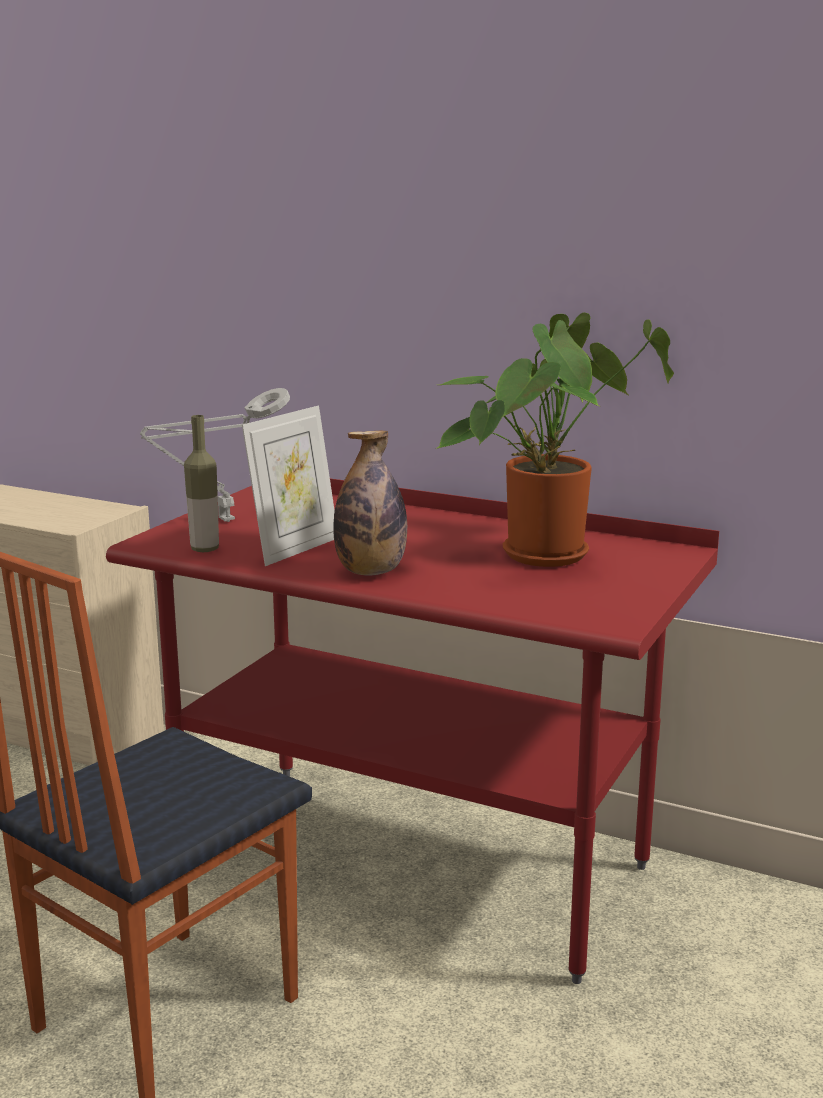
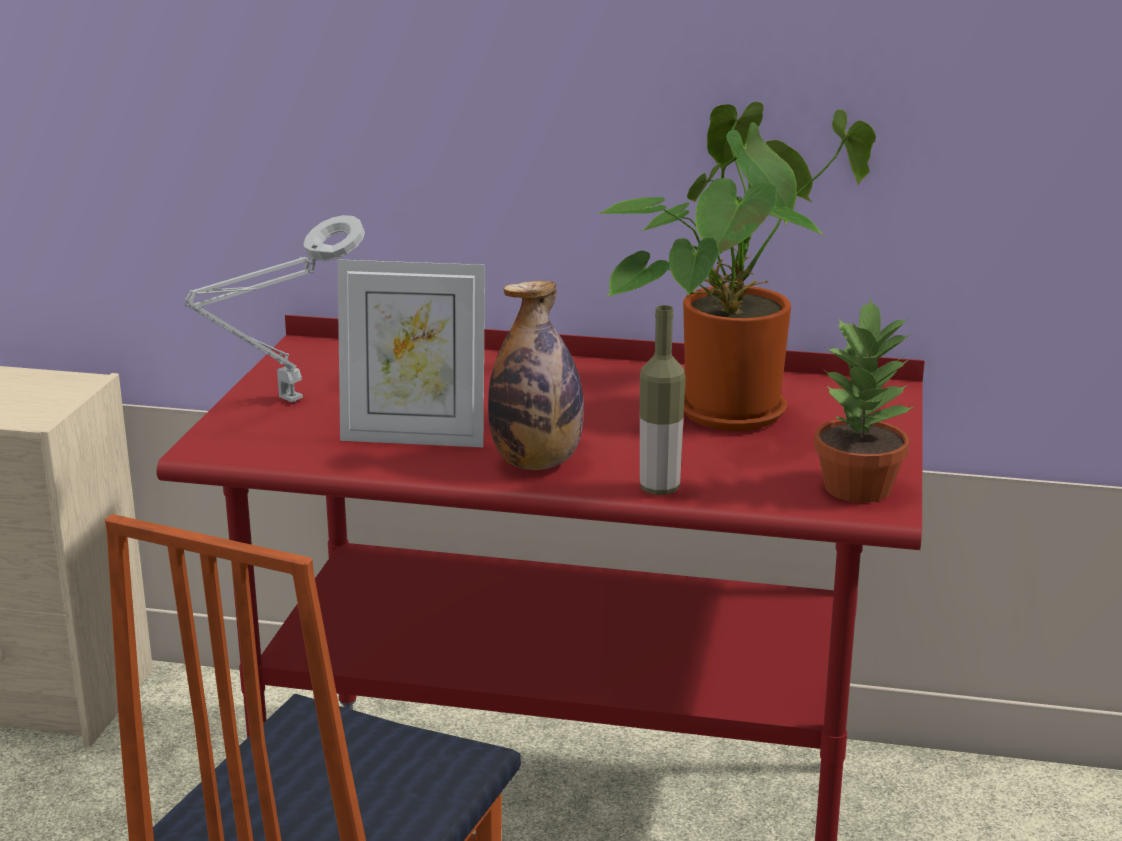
camera: 15 degrees left, 5 degrees up
bottle [184,415,219,552] -> bottle moved to [640,305,685,495]
picture frame [242,406,335,566] -> picture frame turned 75 degrees clockwise [337,260,485,447]
none -> potted plant [814,299,914,503]

